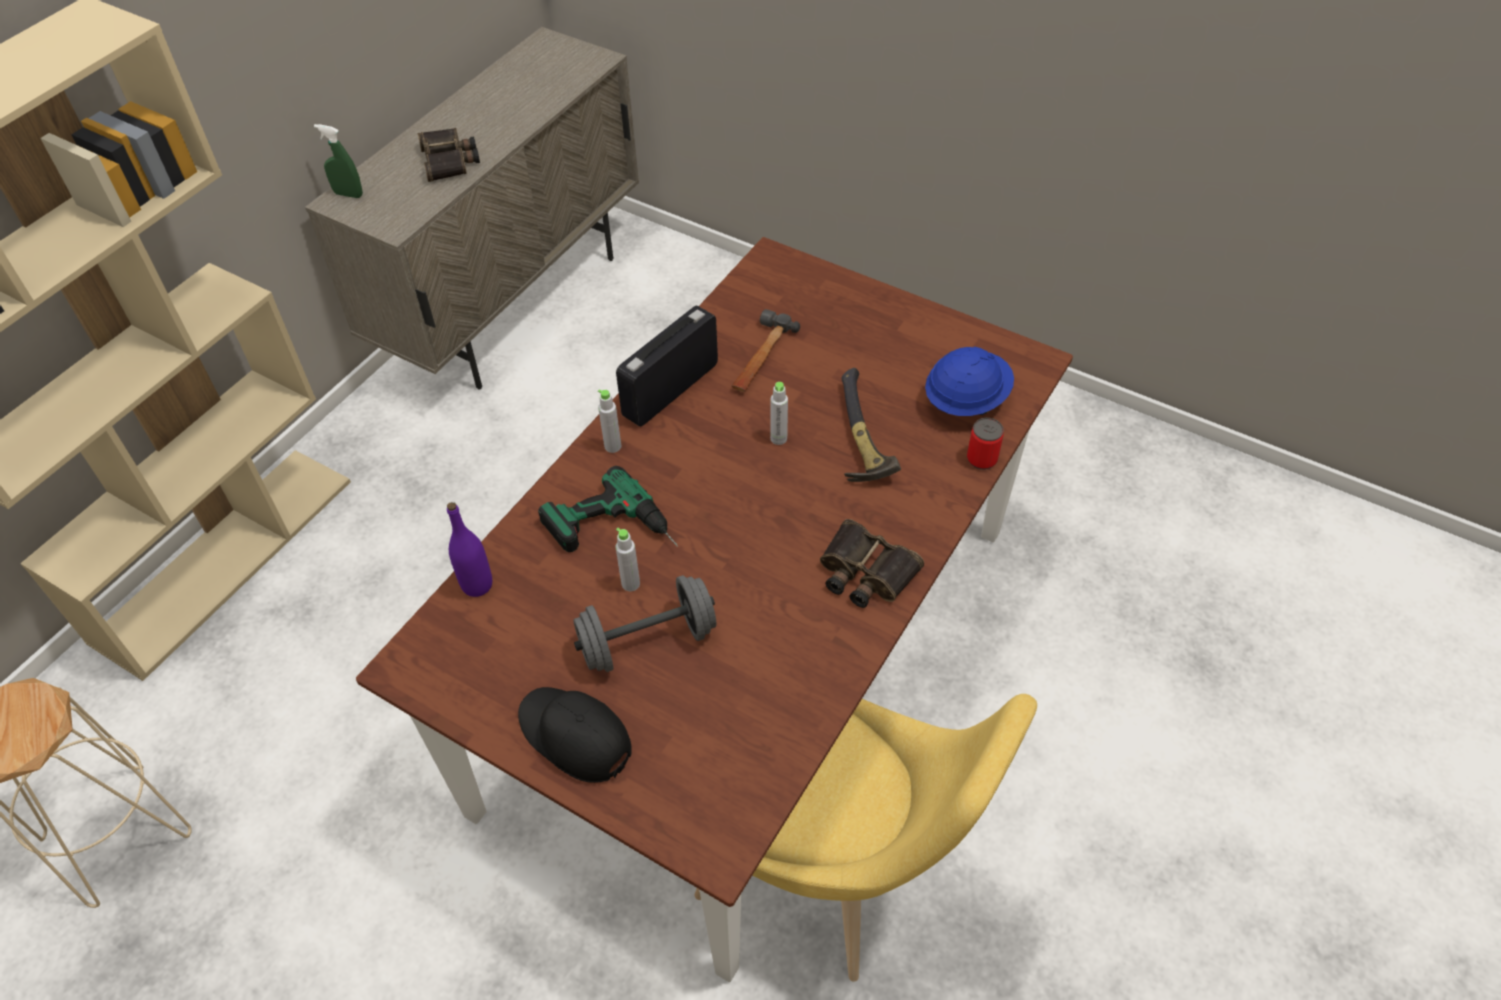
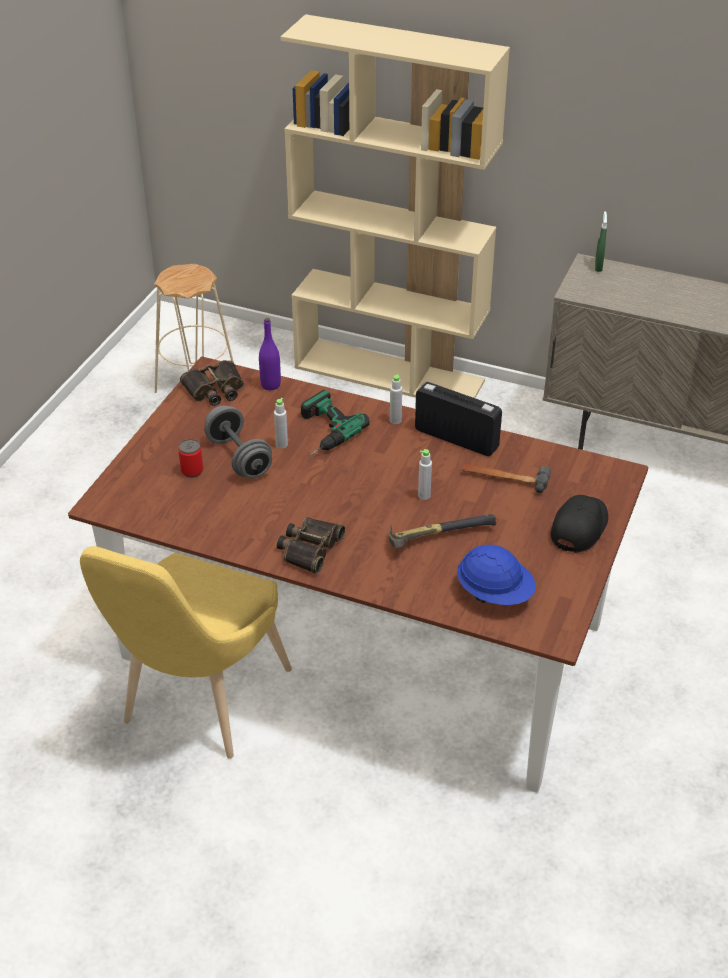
camera: 80 degrees right, 10 degrees down
binoculars [418,128,480,182] -> binoculars moved to [180,360,244,406]
black cap [518,687,632,783] -> black cap moved to [551,495,608,553]
can [967,418,1004,470] -> can moved to [178,439,203,478]

